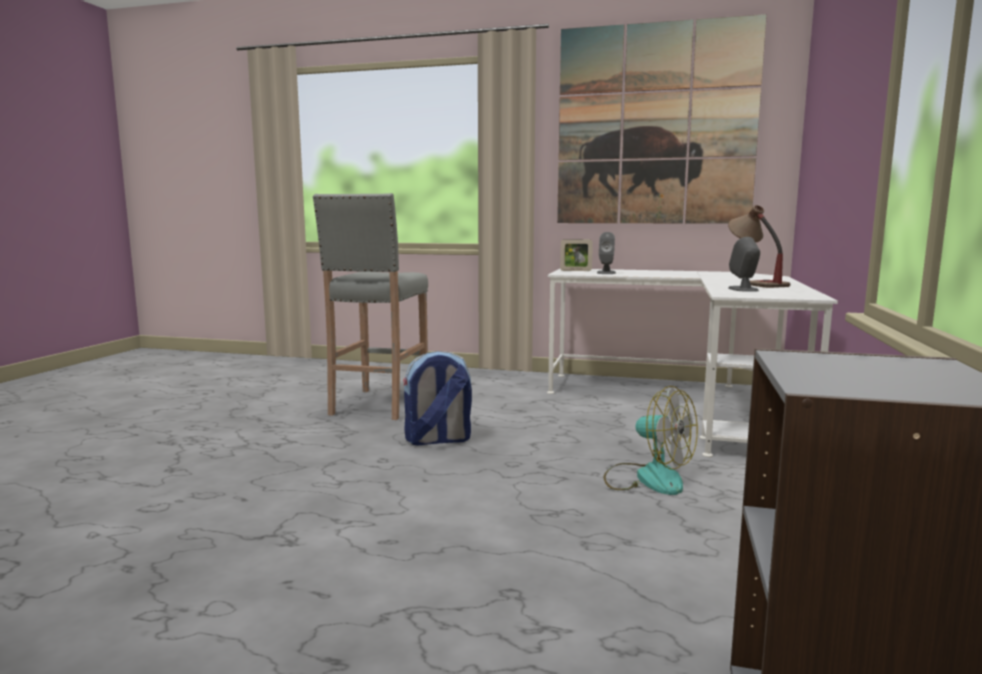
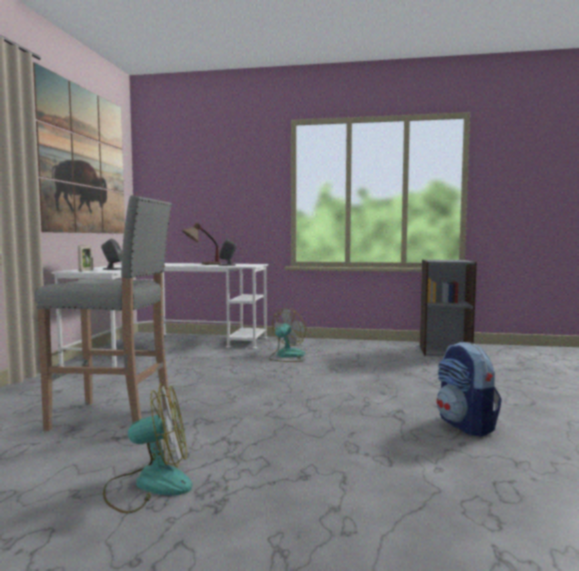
camera: 95 degrees left, 5 degrees down
backpack [403,351,472,446] -> backpack moved to [437,342,502,437]
none -> fan [103,384,192,513]

